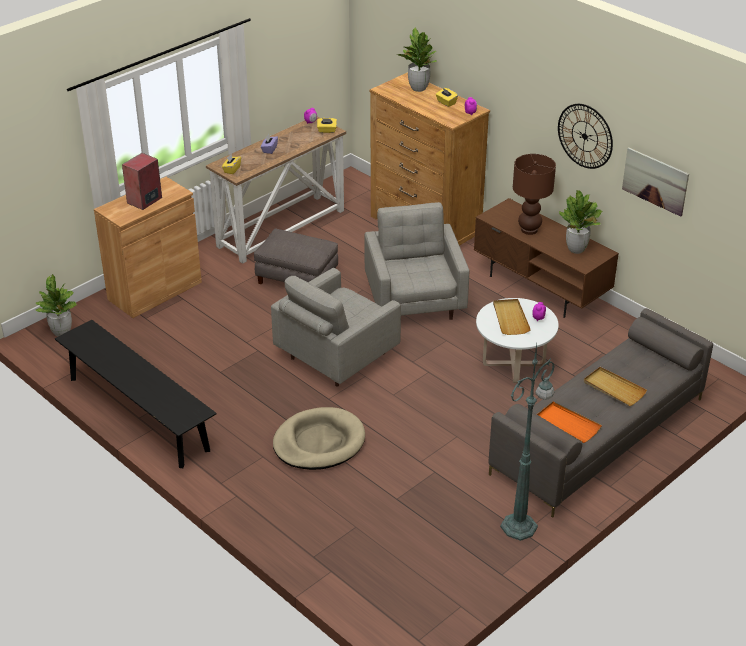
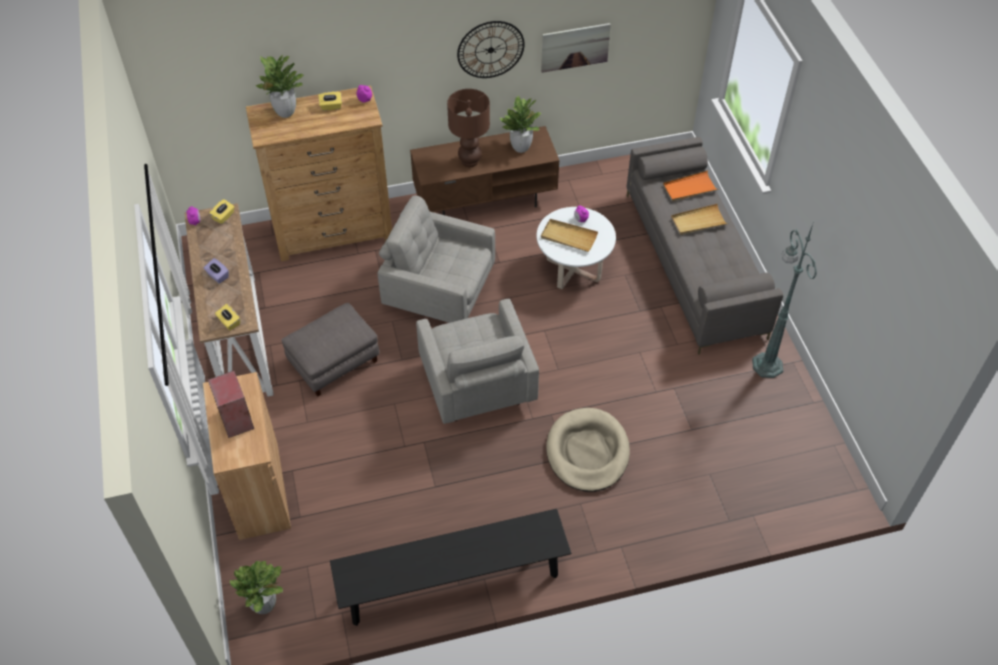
camera: 60 degrees left, 15 degrees up
orange tray [537,401,602,443] -> orange tray moved to [663,170,719,202]

